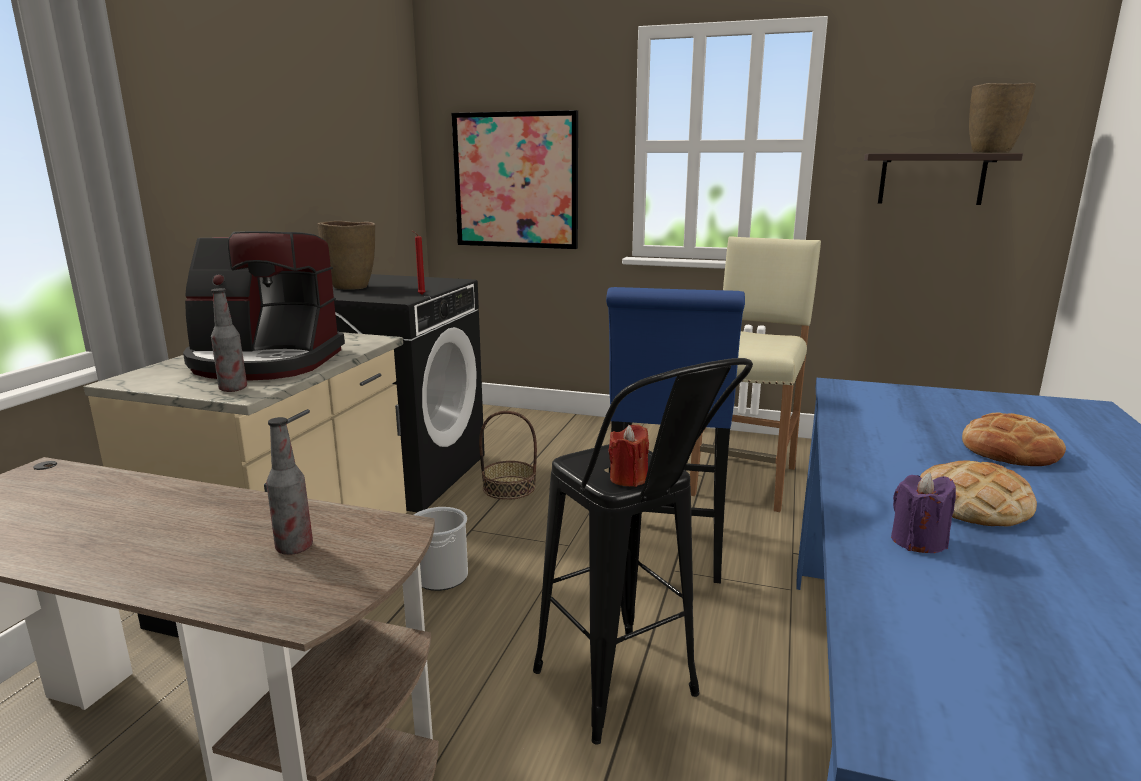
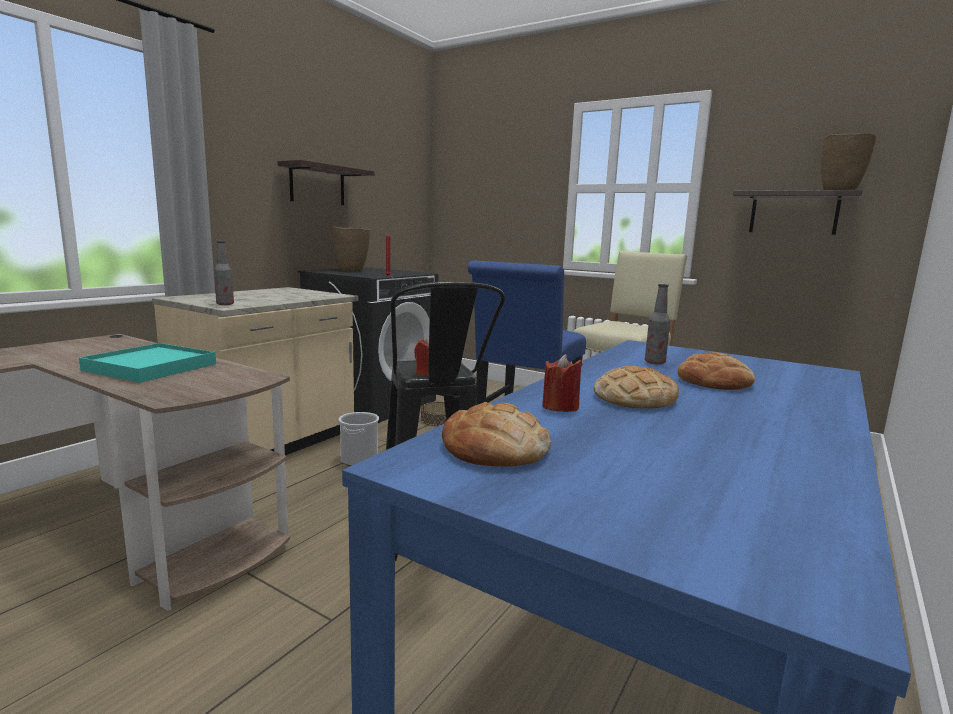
camera: 15 degrees right, 5 degrees down
coffee machine [183,231,345,380] -> none
bottle [266,417,313,555] -> bottle moved to [645,284,670,364]
picture [451,110,578,249] -> none
purple candle [891,472,956,553] -> red candle [542,354,583,412]
none -> turquoise tray [79,343,216,383]
none -> shelf [277,160,375,205]
none -> bread [442,402,551,467]

